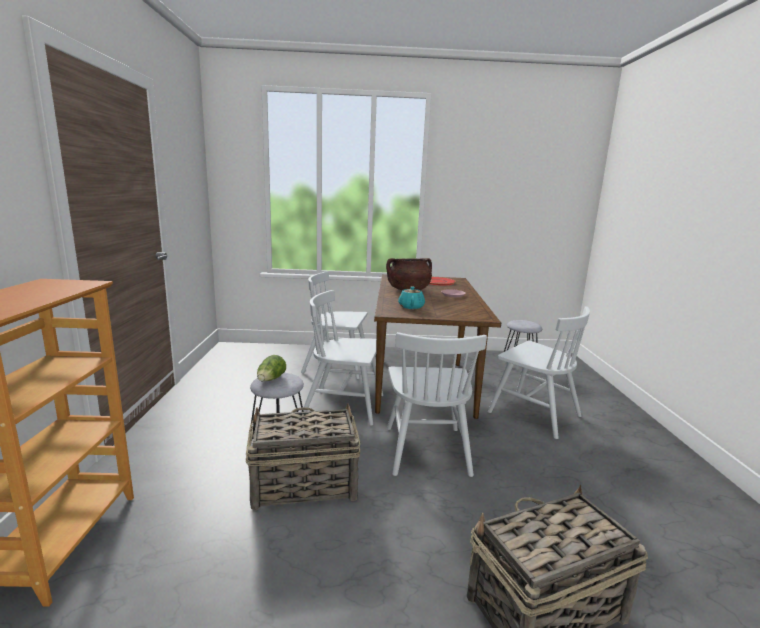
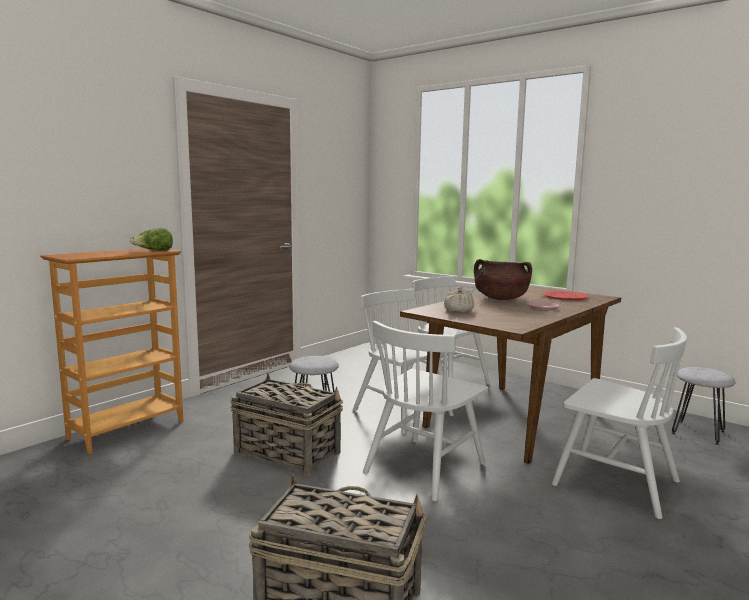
camera: 40 degrees right, 5 degrees down
lettuce [257,355,286,381] -> lettuce moved to [130,228,173,251]
turquoise teapot [398,286,425,309] -> beige teapot [444,287,474,312]
white chair [488,306,590,439] -> white chair turned 45 degrees counterclockwise [552,327,687,519]

